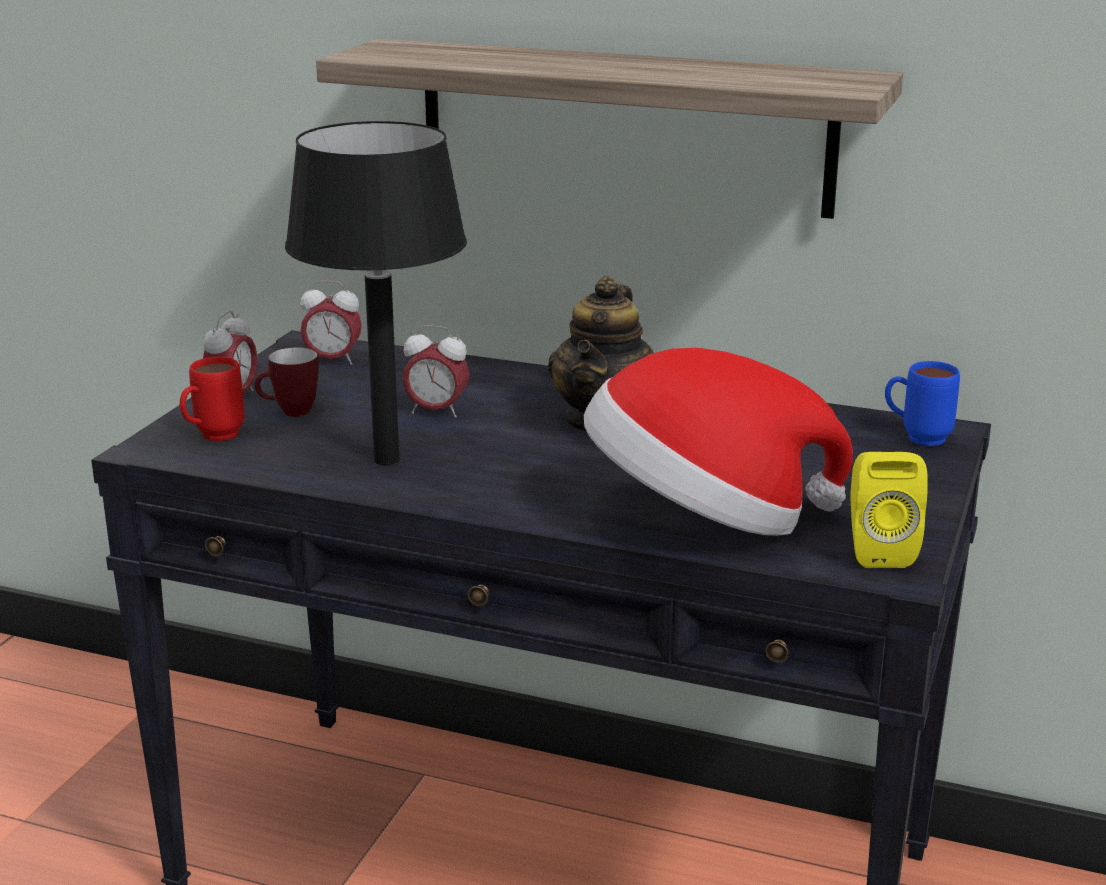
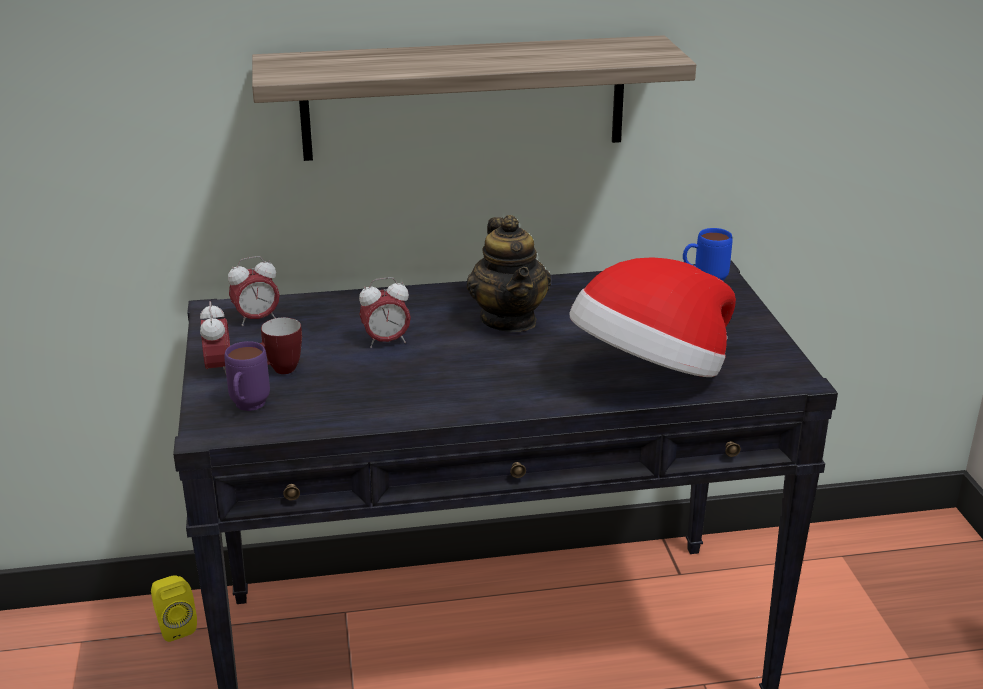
camera: 30 degrees left, 5 degrees up
red mug [180,357,244,441] -> purple mug [224,341,270,411]
black table lamp [285,121,467,465] -> none
yellow speaker [850,452,928,568] -> yellow speaker moved to [151,575,197,642]

